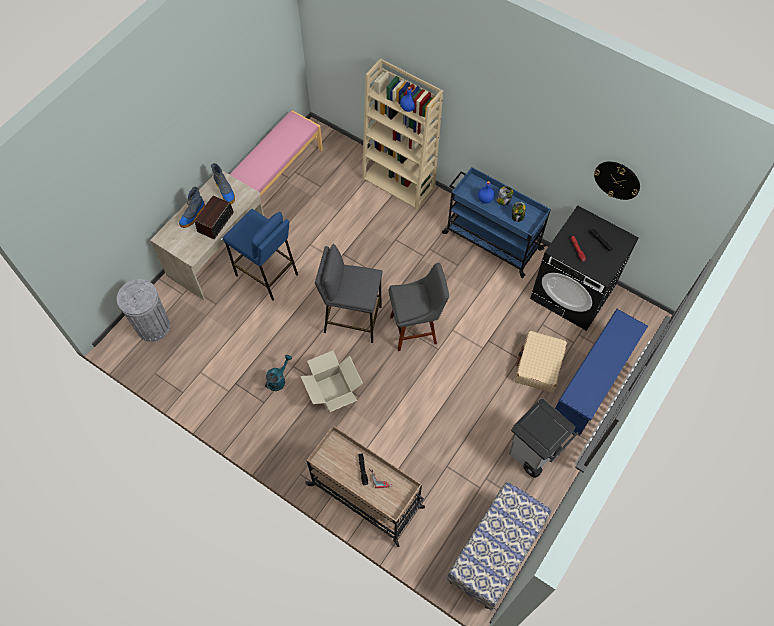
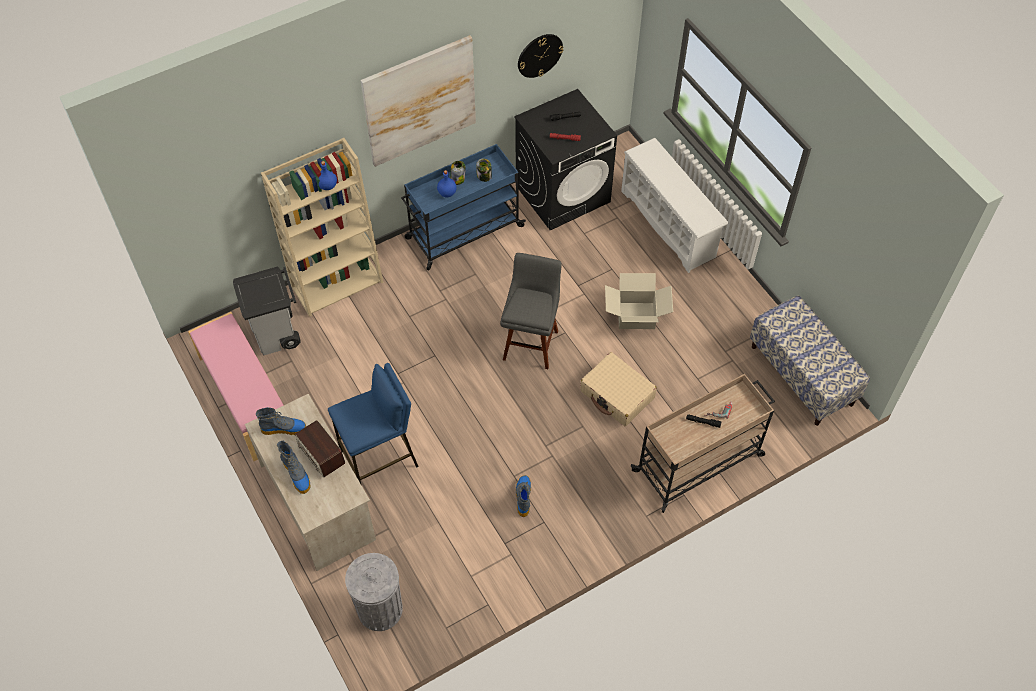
camera: 65 degrees left, 5 degrees down
turquoise watering can [265,355,292,391] -> boot [516,475,531,517]
cardboard box [301,350,363,412] -> cardboard box moved to [605,273,673,329]
grey stool [315,244,383,343] -> none
grey trash can [509,398,579,478] -> grey trash can moved to [233,266,300,356]
beige suitcase [514,331,567,393] -> beige suitcase moved to [580,352,657,426]
blue shoe rack [555,309,648,435] -> white shoe rack [621,138,729,273]
none -> picture [361,35,476,167]

